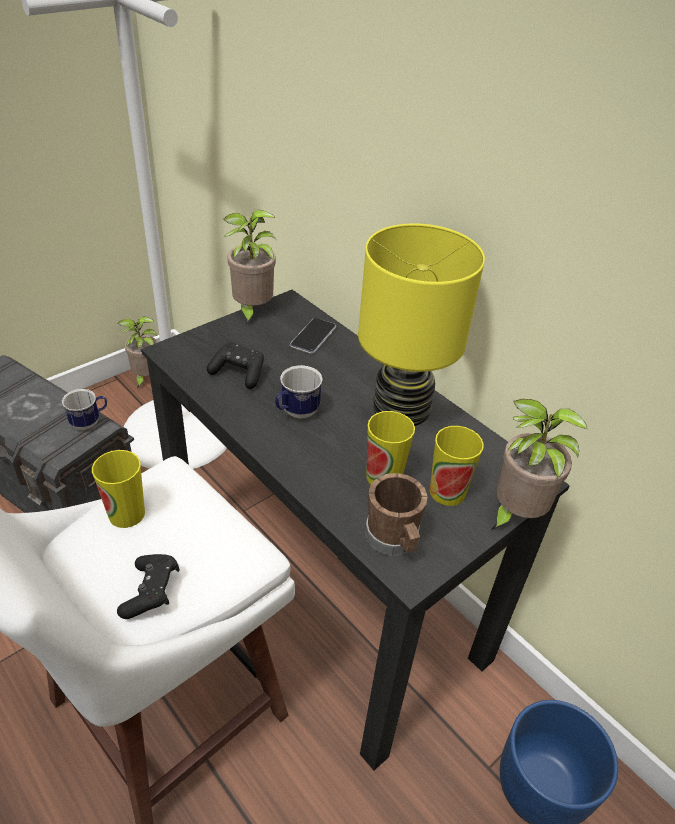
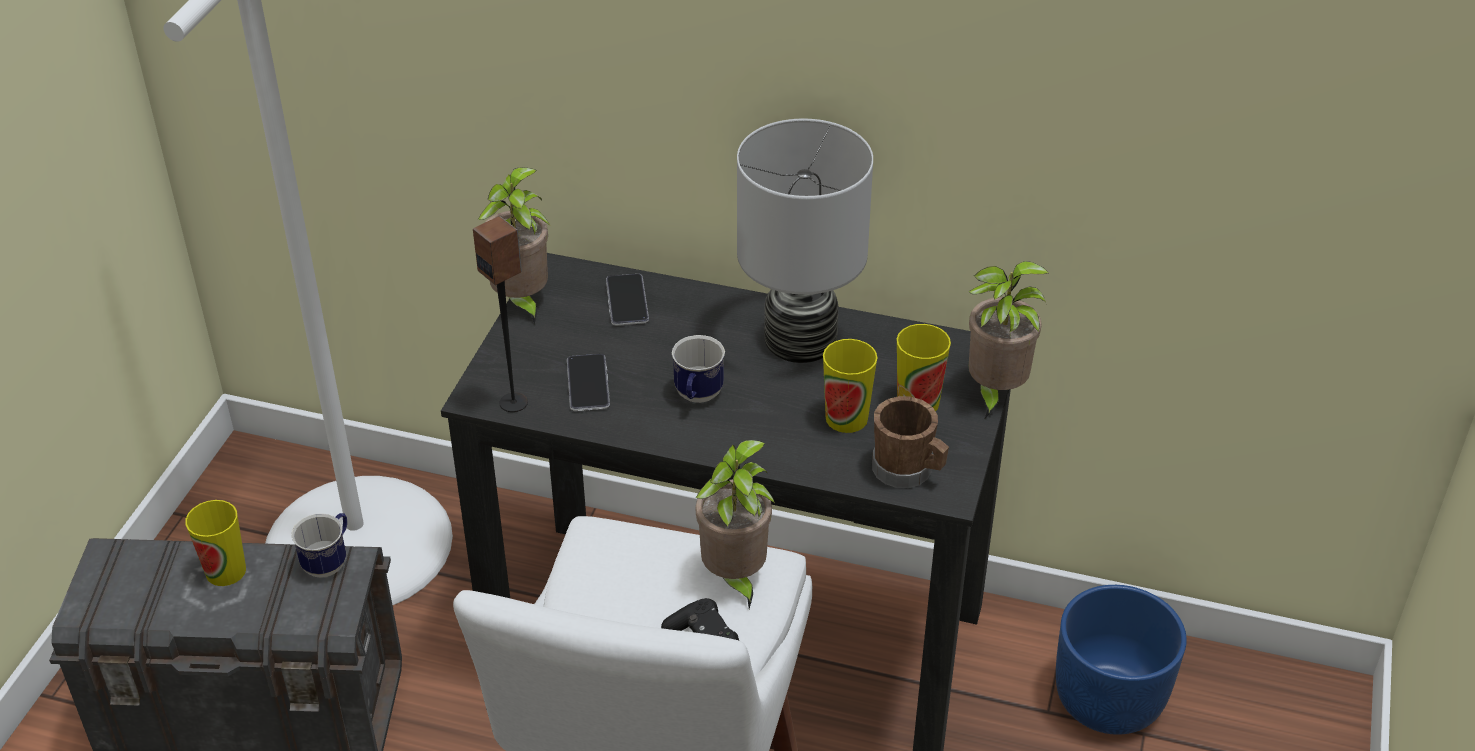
camera: 30 degrees left, 0 degrees up
cup [92,450,145,528] -> cup moved to [185,500,246,586]
potted plant [118,317,157,389] -> potted plant moved to [695,440,775,609]
black game controller [207,342,264,389] -> phone [567,354,610,411]
yellow table lamp [358,223,485,426] -> grey table lamp [737,119,873,363]
none -> speaker [473,216,528,412]

